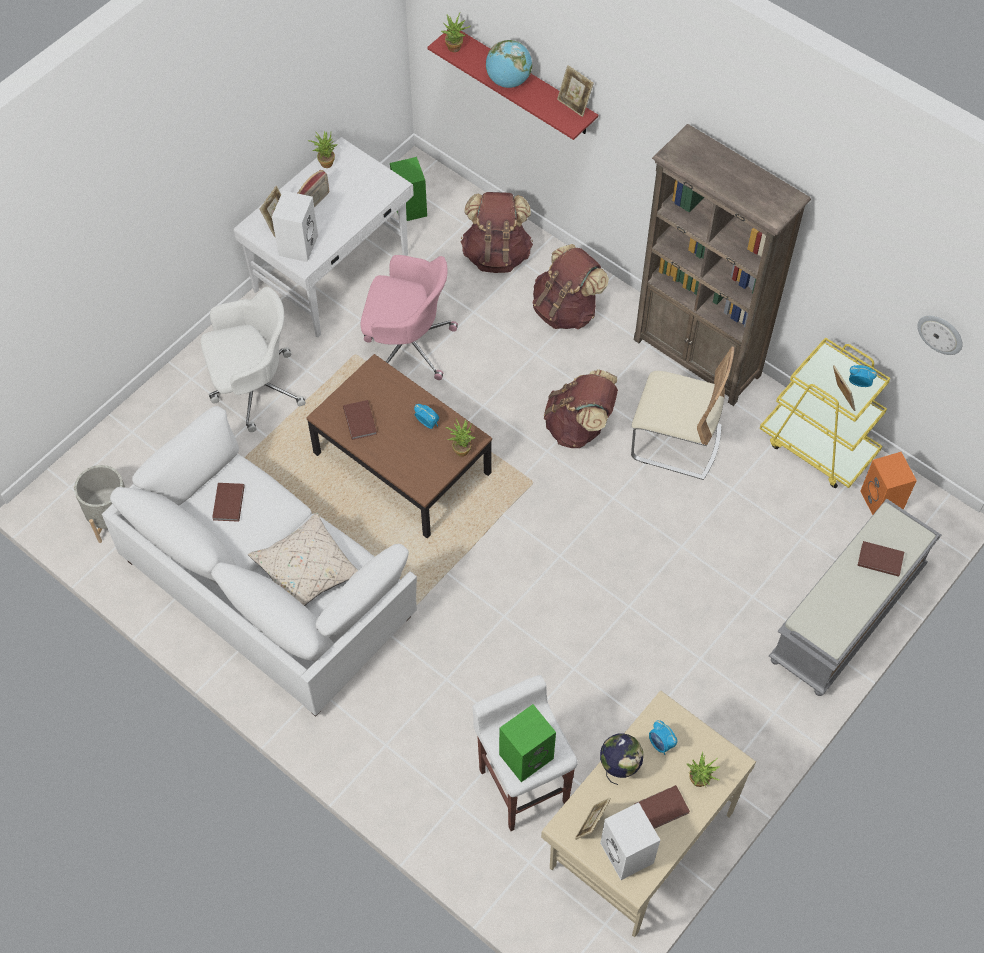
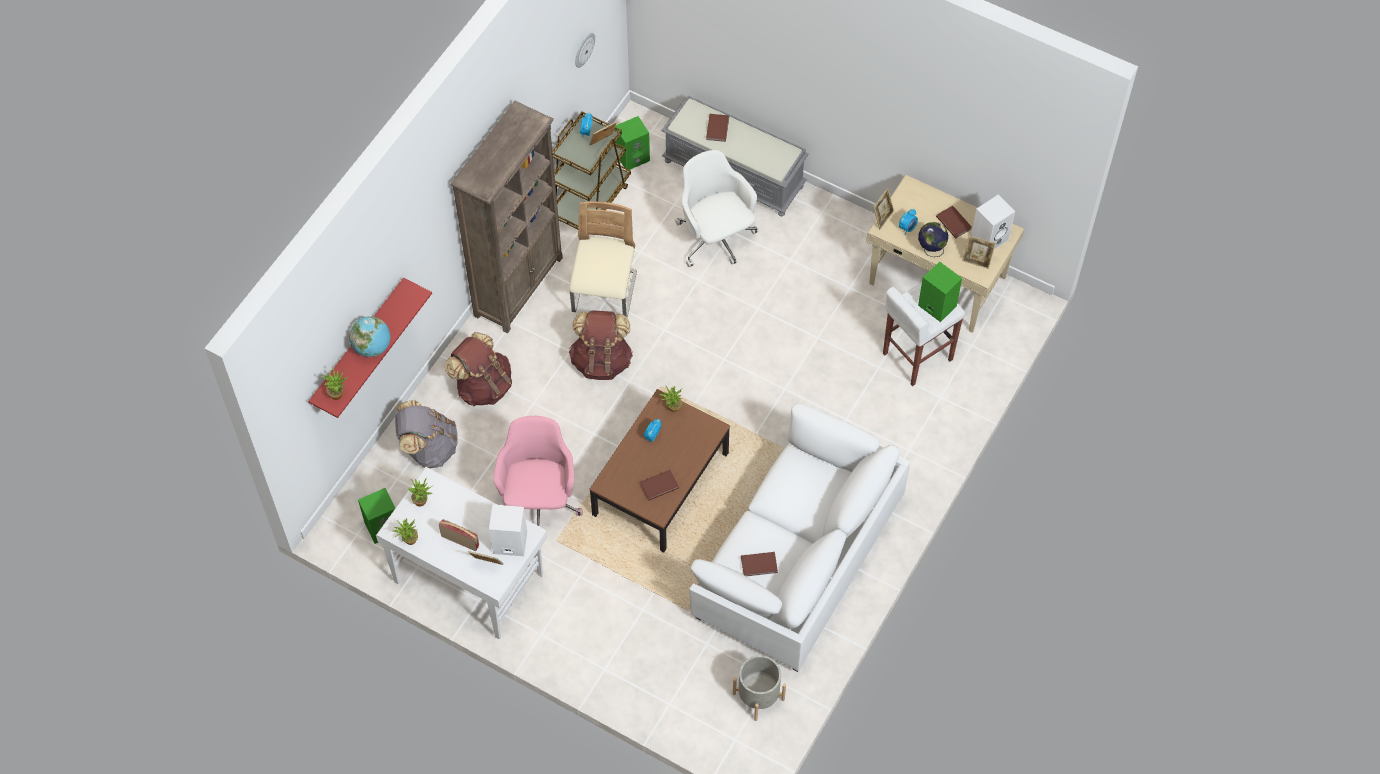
camera: 100 degrees left, 0 degrees up
white office chair [201,287,306,432] -> white office chair moved to [675,150,759,267]
beige pillow [248,512,358,606] -> none
brown backpack [460,192,533,273] -> grey backpack [395,400,458,468]
picture frame [557,65,594,117] -> picture frame moved to [873,188,894,229]
potted plant [687,752,720,787] -> potted plant moved to [408,478,434,507]
yellow cart [759,337,890,488] -> brown cart [552,112,631,229]
orange speaker [860,452,917,515] -> green speaker [615,116,650,171]

